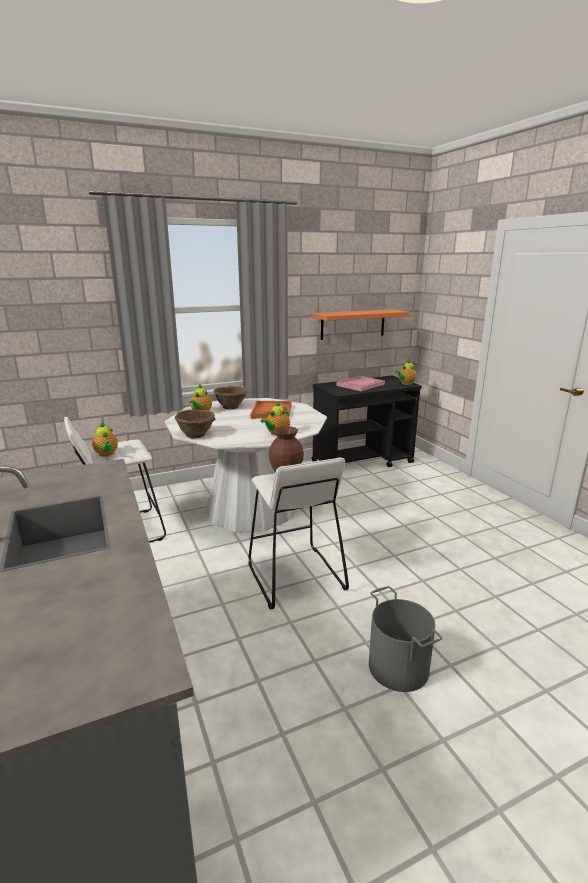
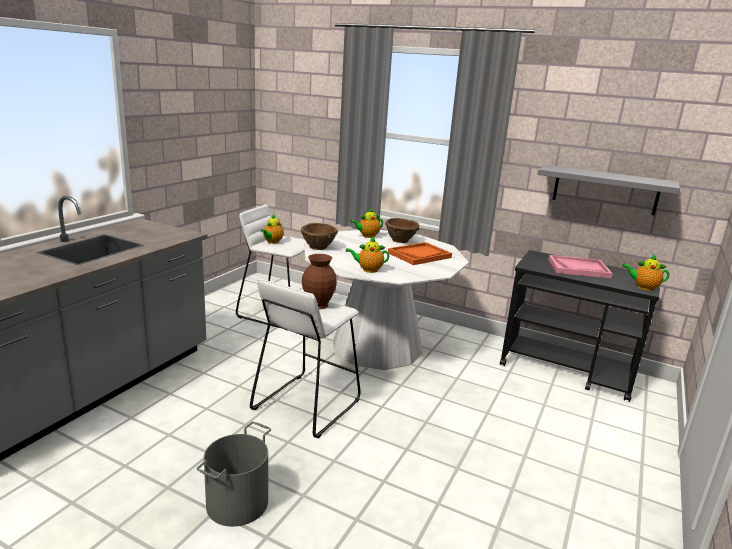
camera: 50 degrees right, 0 degrees up
orange shelf [312,309,410,340] -> grey shelf [537,165,680,215]

